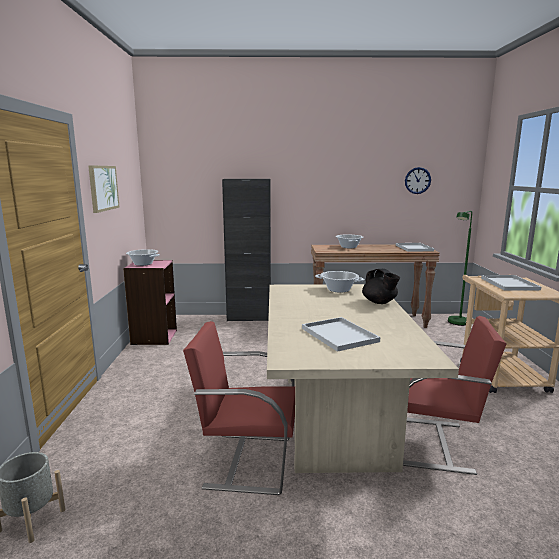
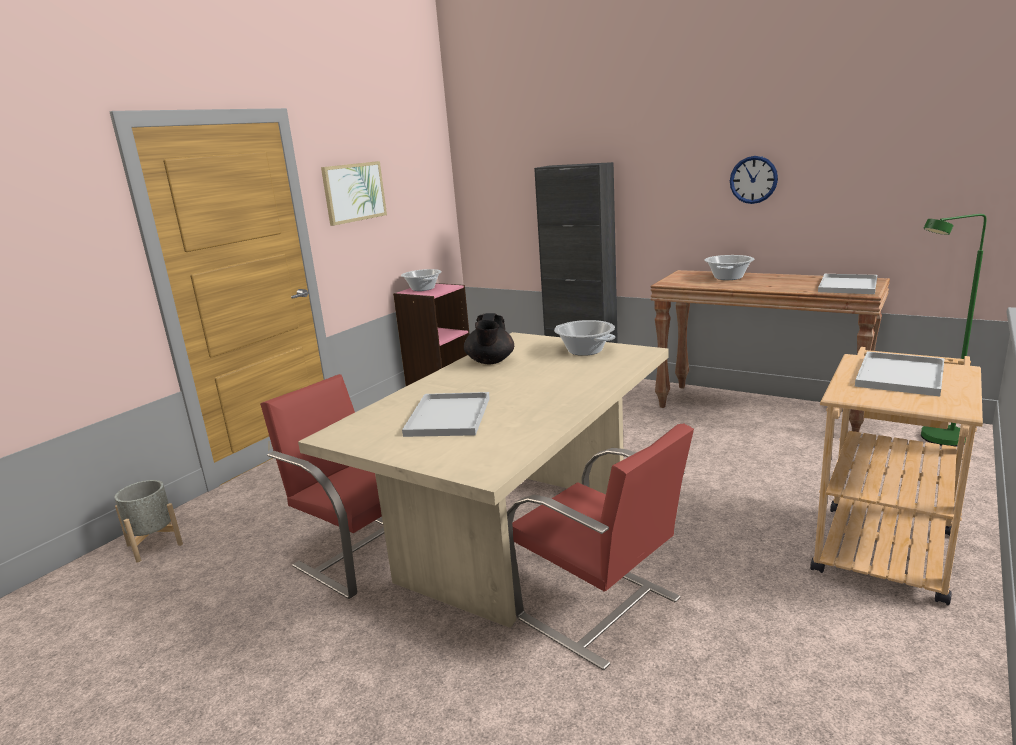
camera: 35 degrees right, 5 degrees up
black teapot [362,269,400,304] -> black teapot moved to [464,313,514,364]
wall clock [405,167,431,194] -> wall clock moved to [730,156,778,204]

